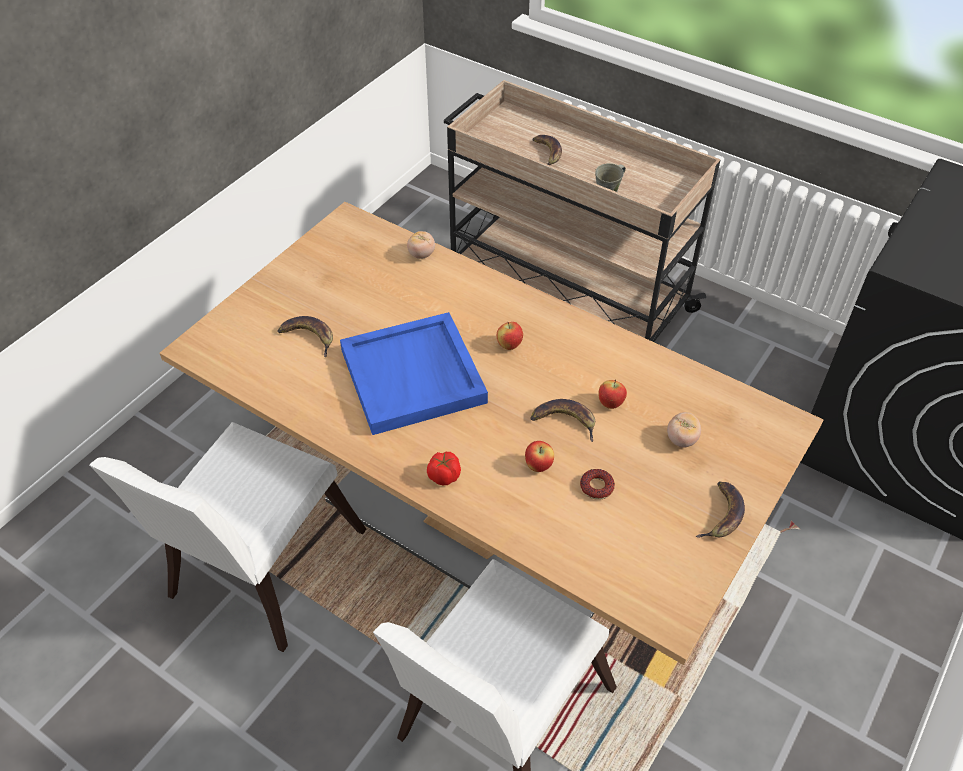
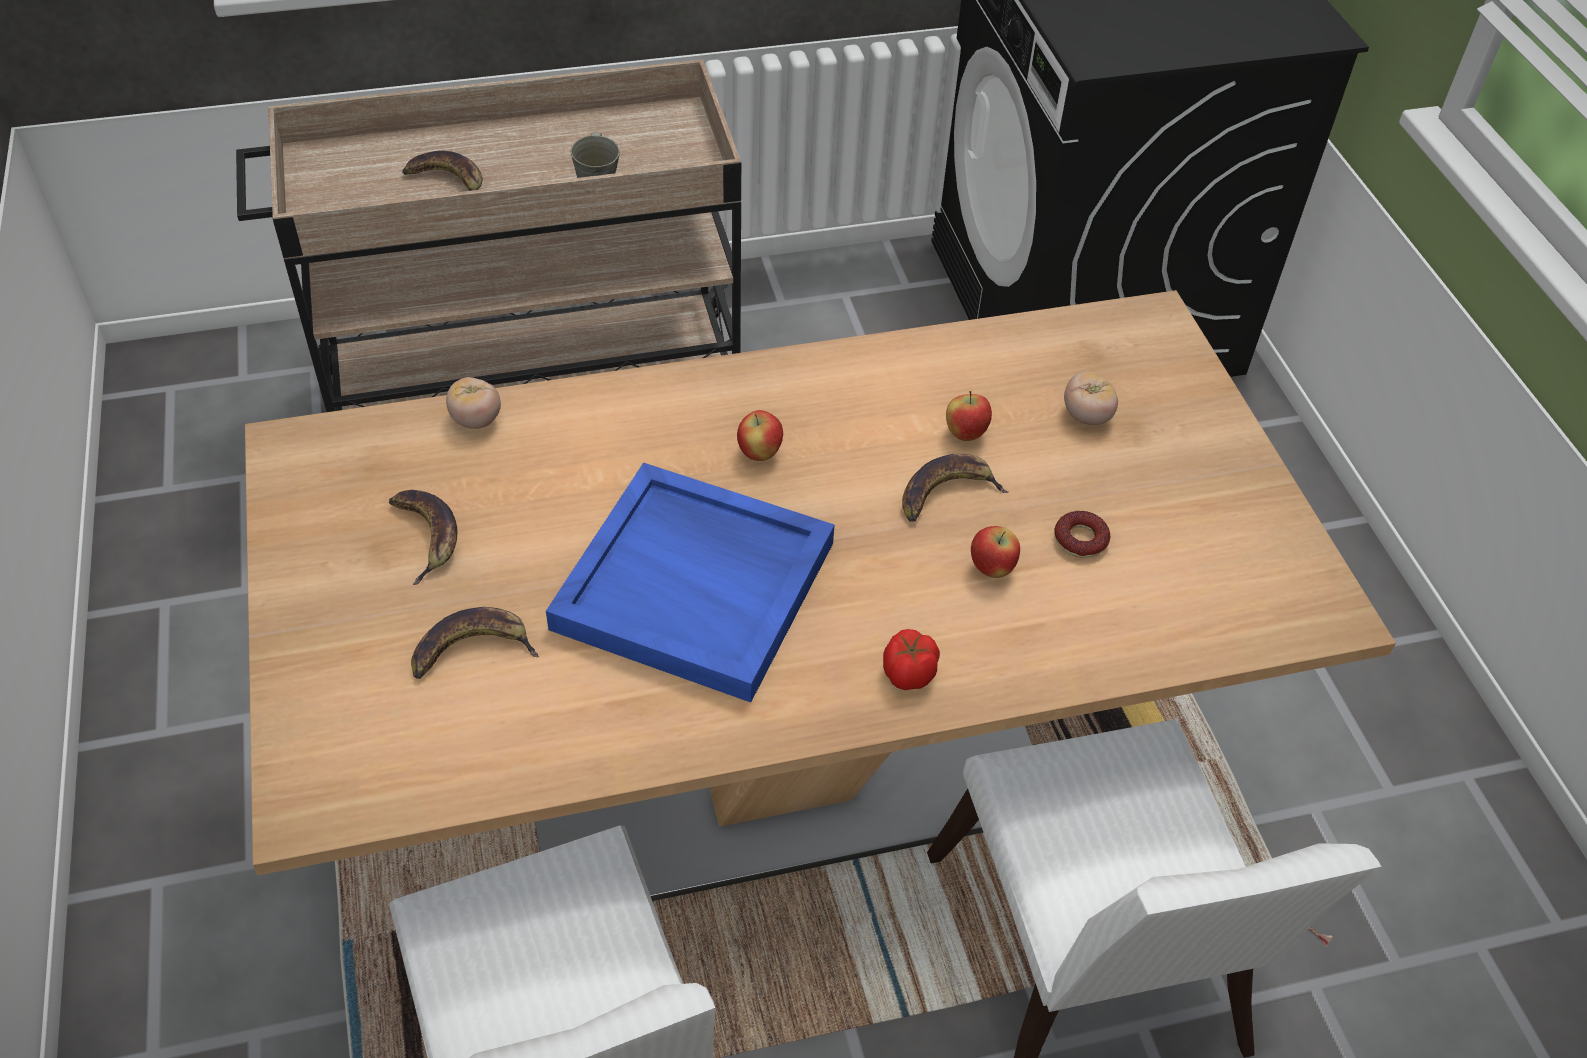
camera: 50 degrees left, 0 degrees up
banana [696,482,745,538] -> banana moved to [389,490,457,585]

